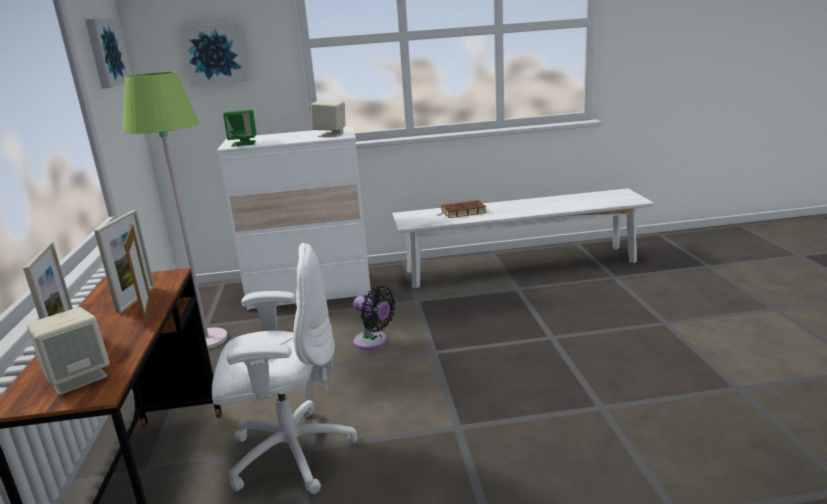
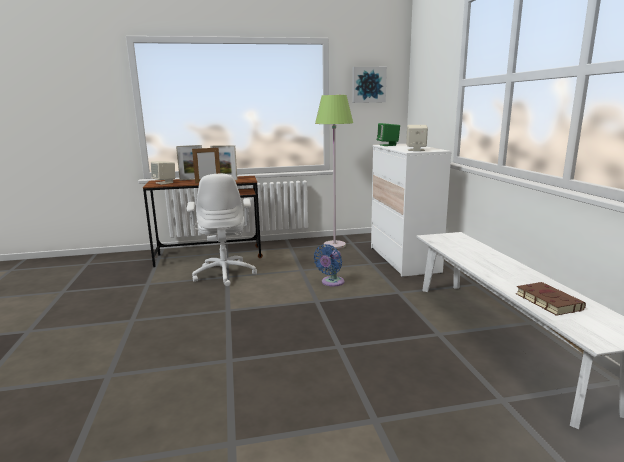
camera: 85 degrees right, 5 degrees down
picture [180,22,248,85] -> none
black fan [353,286,396,350] -> blue fan [314,244,344,287]
brown book [437,200,487,218] -> brown book moved to [516,282,586,316]

